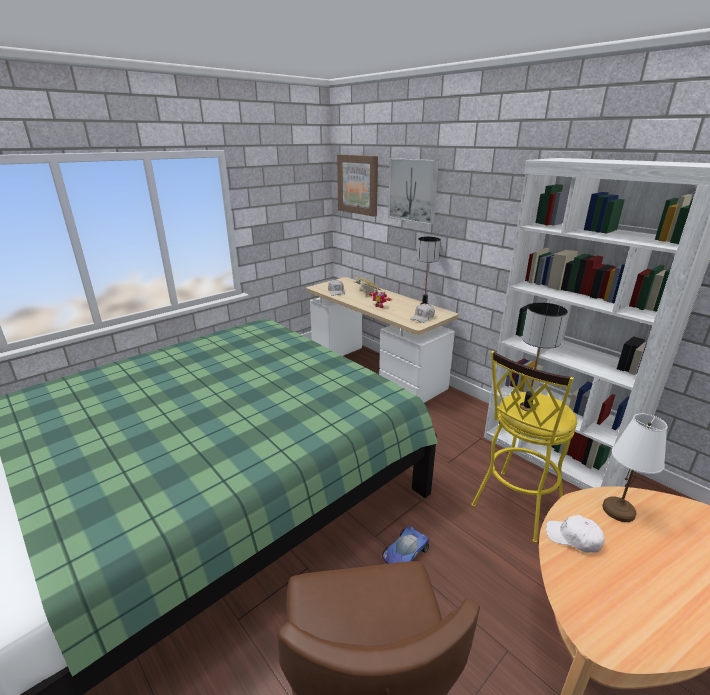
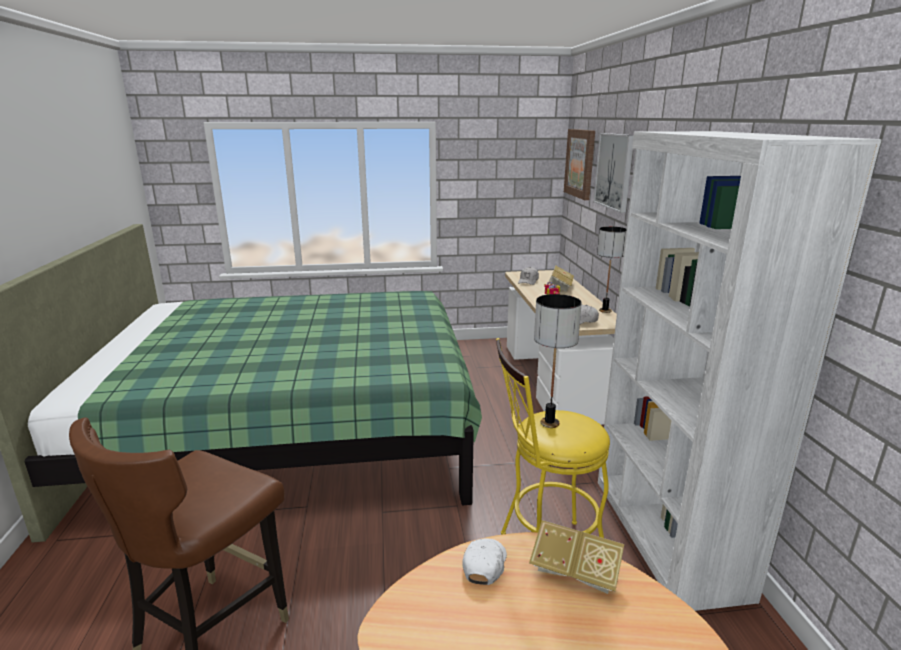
camera: 35 degrees right, 5 degrees down
toy car [382,526,429,564] -> none
white cap [546,515,605,553] -> white cap turned 45 degrees clockwise [462,538,507,585]
white table lamp [602,414,668,522] -> book [529,520,624,594]

